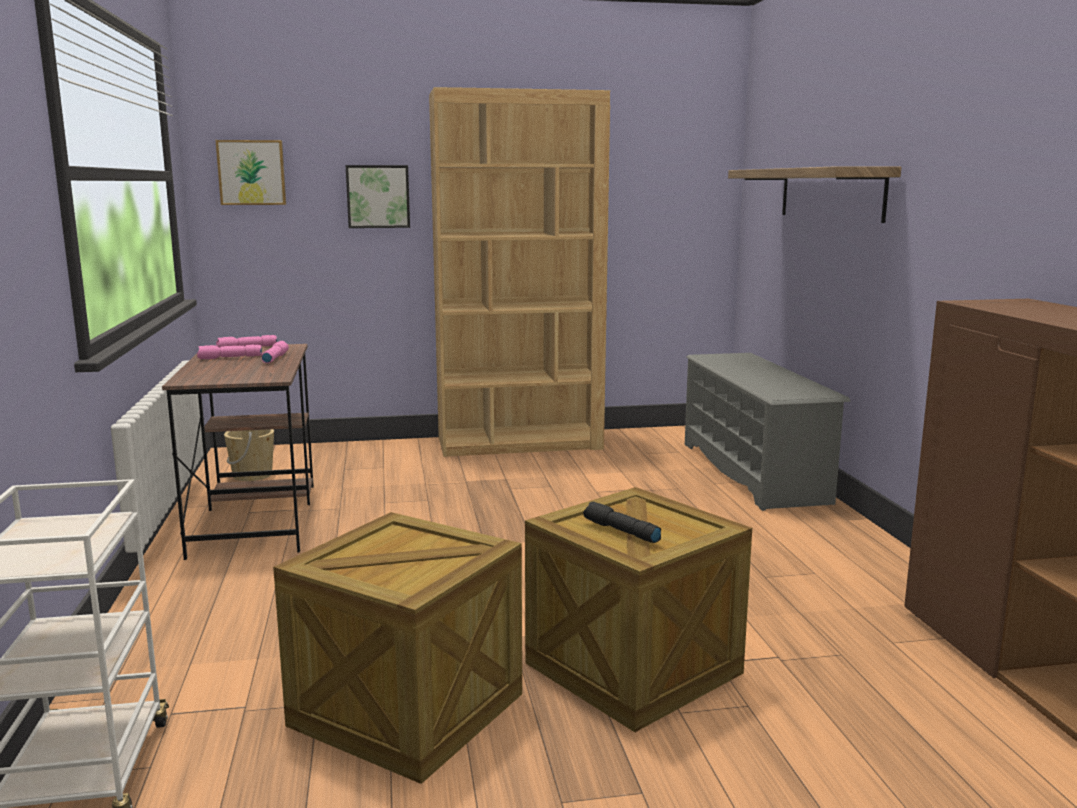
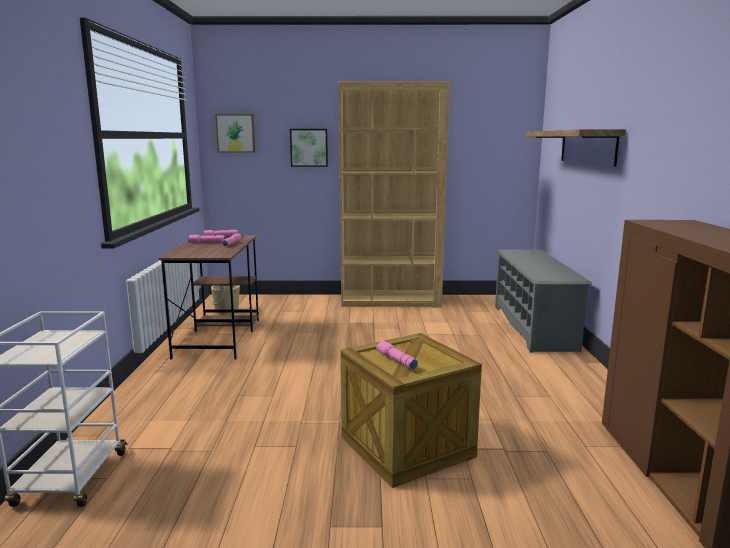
camera: 10 degrees right, 0 degrees up
crate [273,512,522,784] -> none
black flashlight [583,502,661,543] -> pink flashlight [376,341,418,369]

